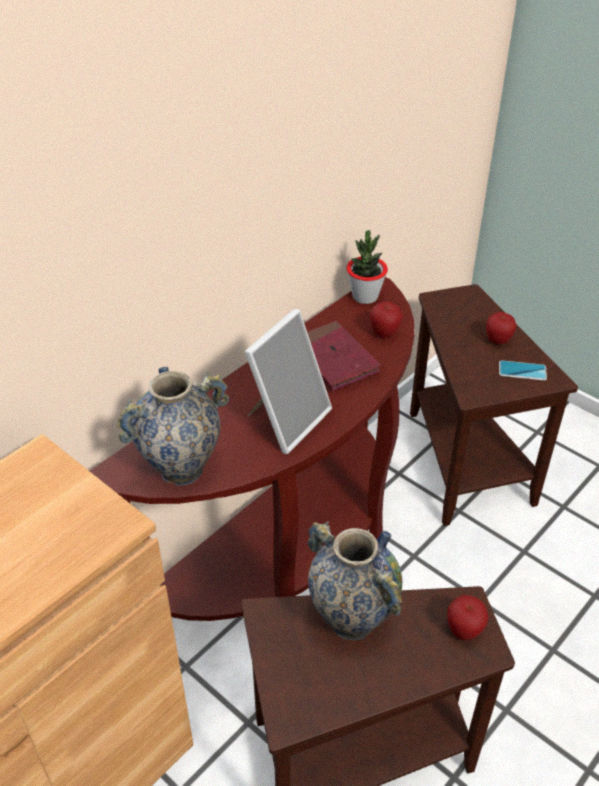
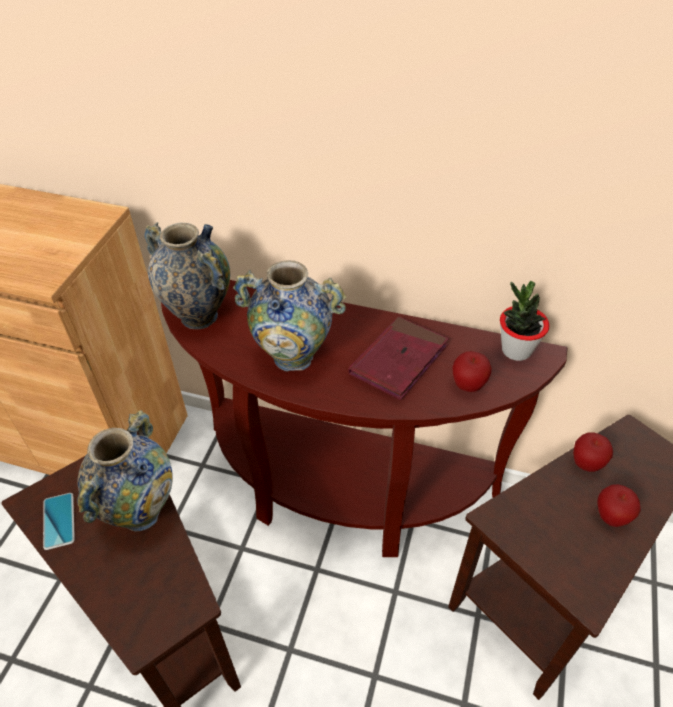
camera: 65 degrees right, 5 degrees up
picture frame [244,309,332,454] -> vase [233,261,346,371]
apple [447,595,489,641] -> apple moved to [573,433,613,472]
phone [499,360,547,381] -> phone moved to [43,493,75,550]

